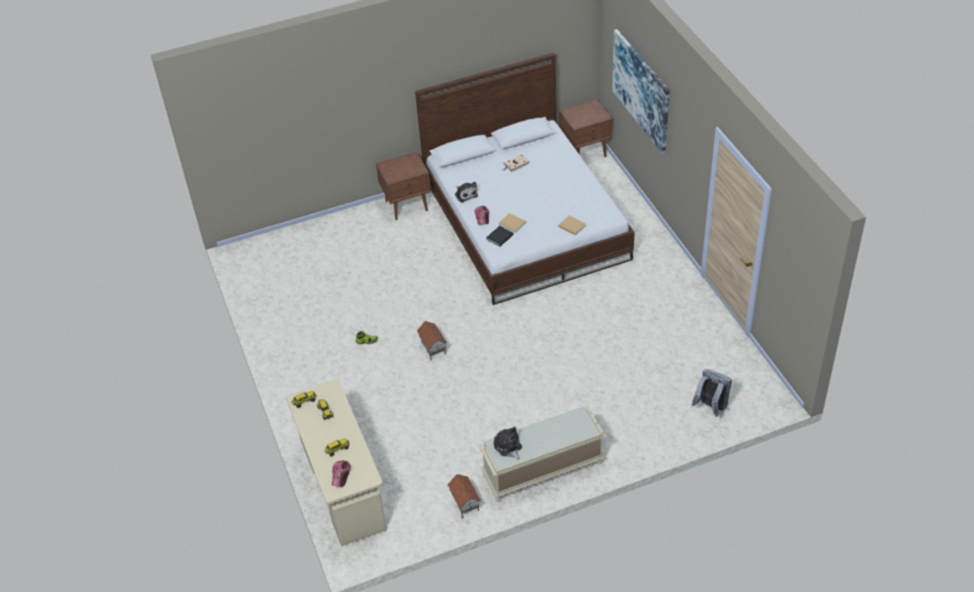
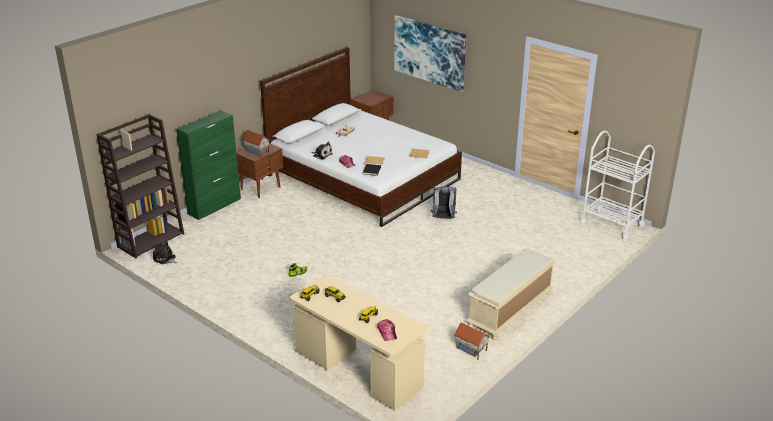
camera: 30 degrees left, 15 degrees down
toy house [417,321,447,360] -> toy house moved to [242,130,270,158]
plush toy [494,427,522,460] -> plush toy moved to [153,241,177,264]
grey backpack [691,370,732,417] -> grey backpack moved to [431,187,457,219]
none -> brown bookcase [96,114,184,258]
none -> green cabinet [176,111,241,220]
none -> white cart [579,130,655,242]

